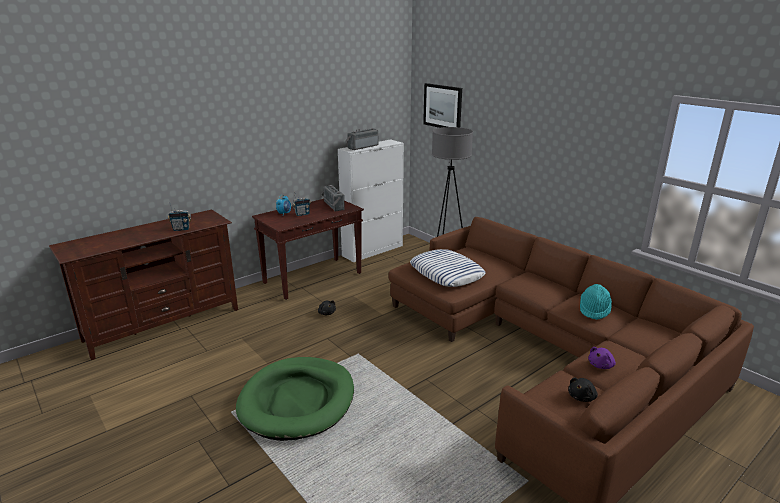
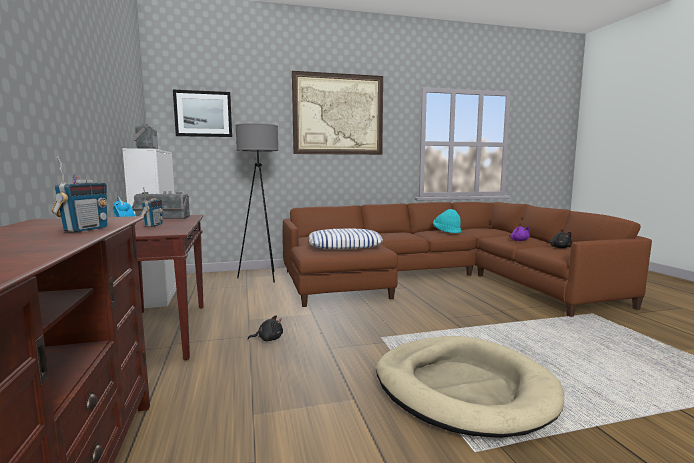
camera: 65 degrees left, 15 degrees down
green dog bed [236,357,354,441] -> beige dog bed [376,336,564,438]
none -> picture [292,71,383,155]

